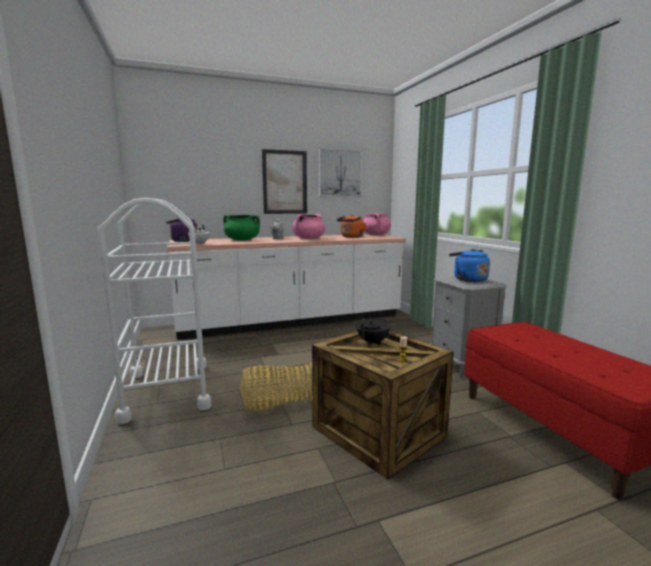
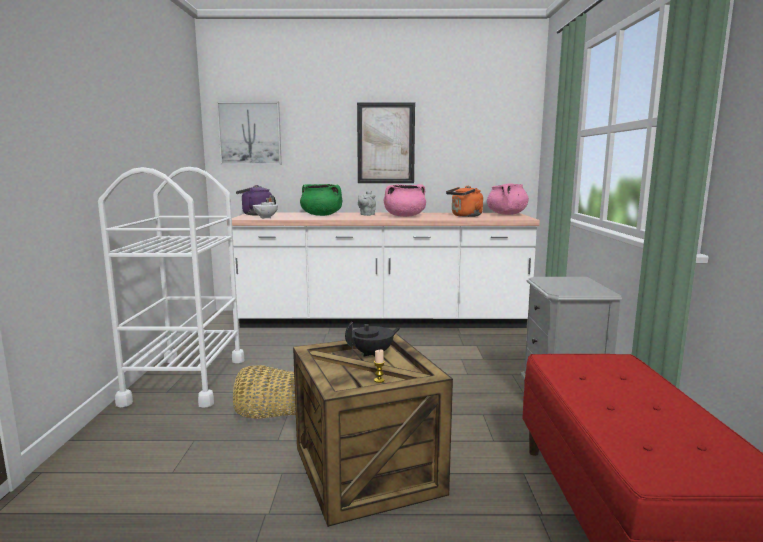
camera: 20 degrees right, 0 degrees up
picture [319,148,363,197] -> picture moved to [217,102,282,165]
blue kettle [449,249,490,282] -> none

